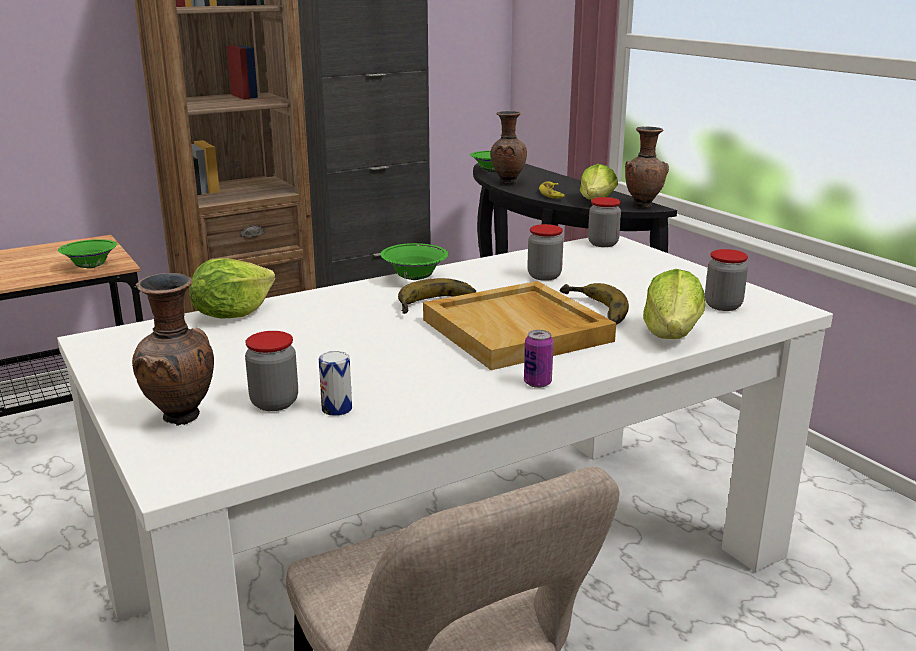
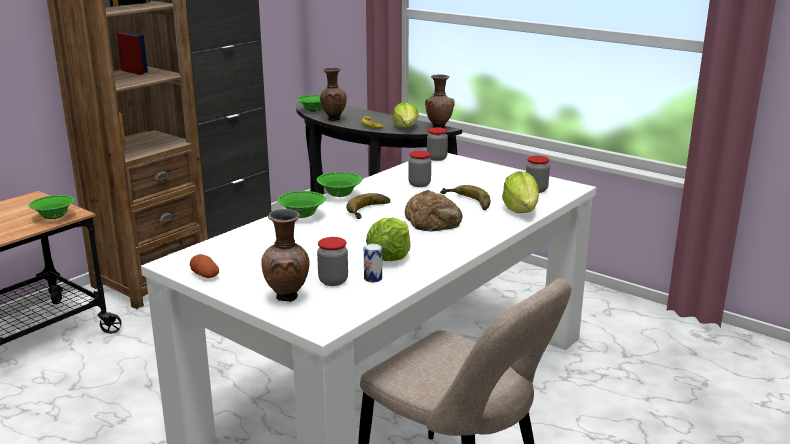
camera: 20 degrees left, 0 degrees up
lettuce [190,258,275,318] -> lettuce moved to [366,218,411,261]
beige tray [423,281,616,370] -> bread [405,190,463,232]
can [524,330,554,388] -> none
none -> potato [190,254,219,278]
none -> green bowl [277,191,326,218]

